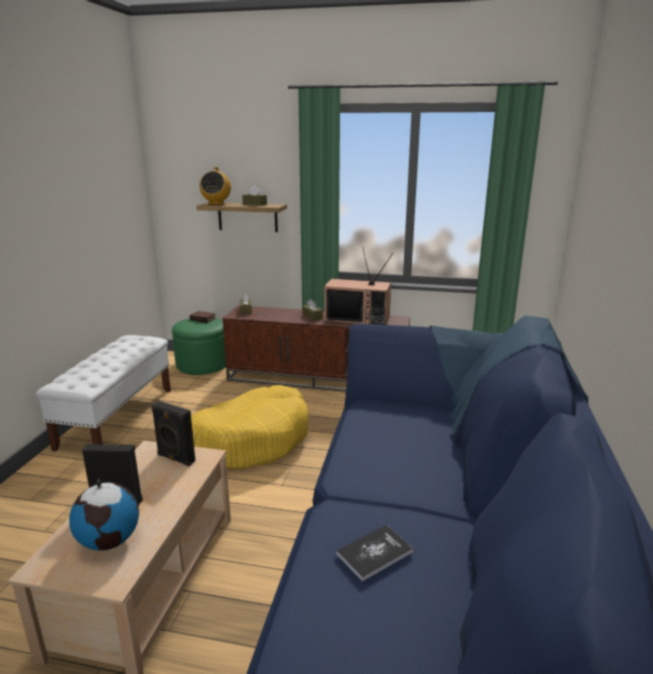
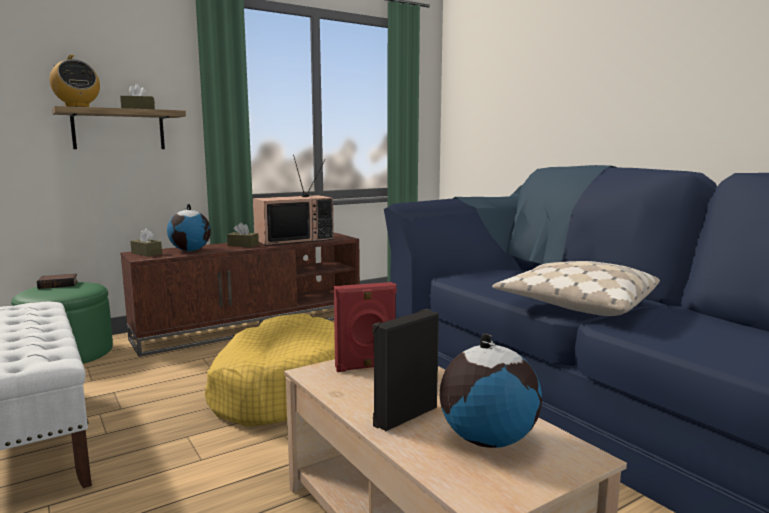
camera: 45 degrees left, 10 degrees down
black speaker [151,401,195,466] -> red speaker [334,282,397,372]
book [336,525,414,581] -> none
none -> globe [167,204,211,251]
none -> beige pillow [492,261,660,316]

